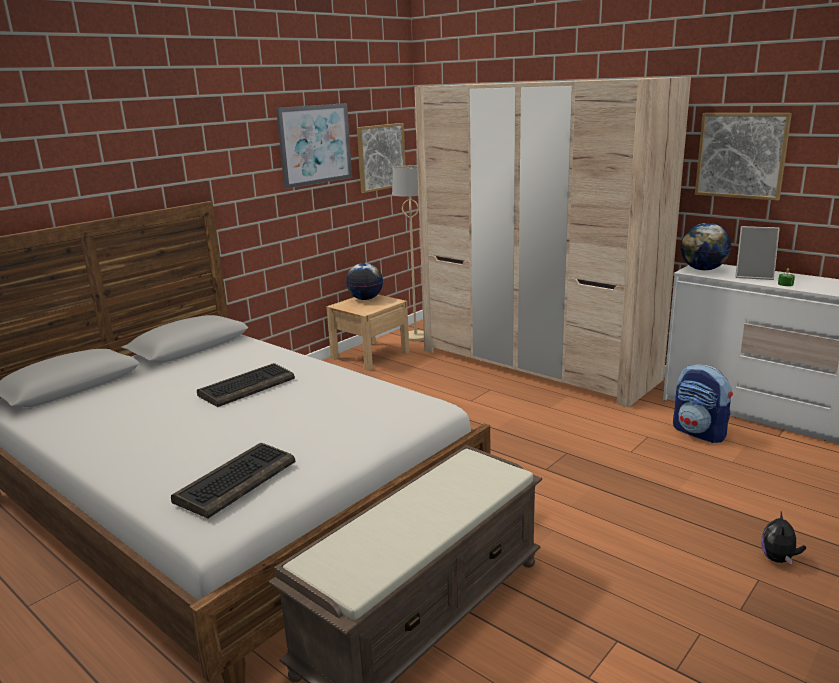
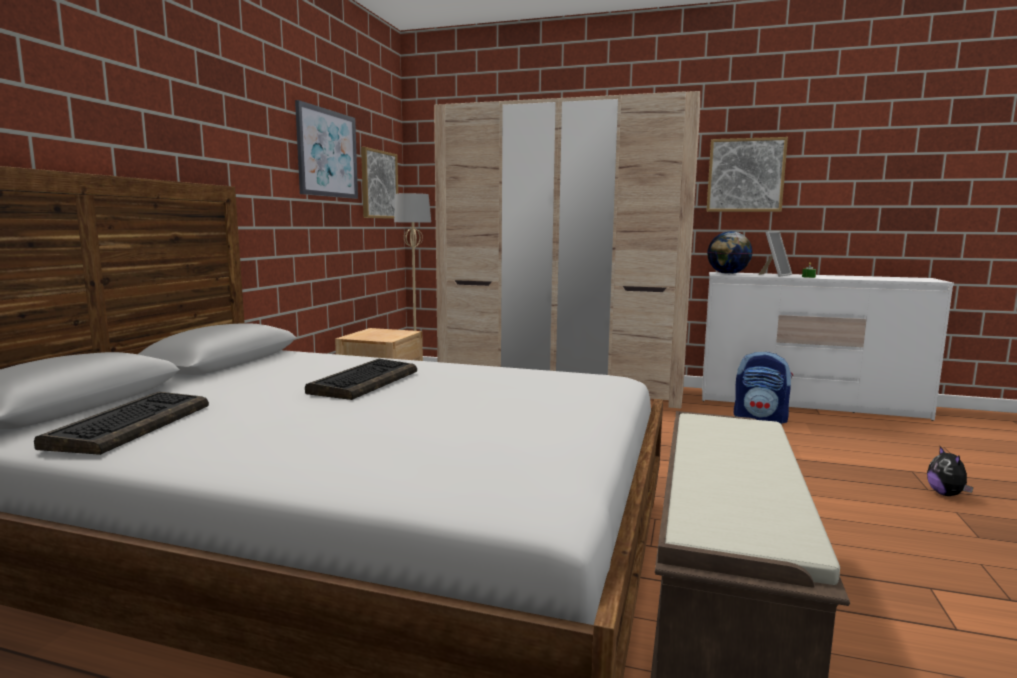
camera: 25 degrees left, 10 degrees down
keyboard [171,443,295,518] -> keyboard moved to [34,392,209,455]
globe [346,263,383,300] -> none
picture frame [735,226,780,280] -> picture frame turned 45 degrees counterclockwise [758,232,792,277]

